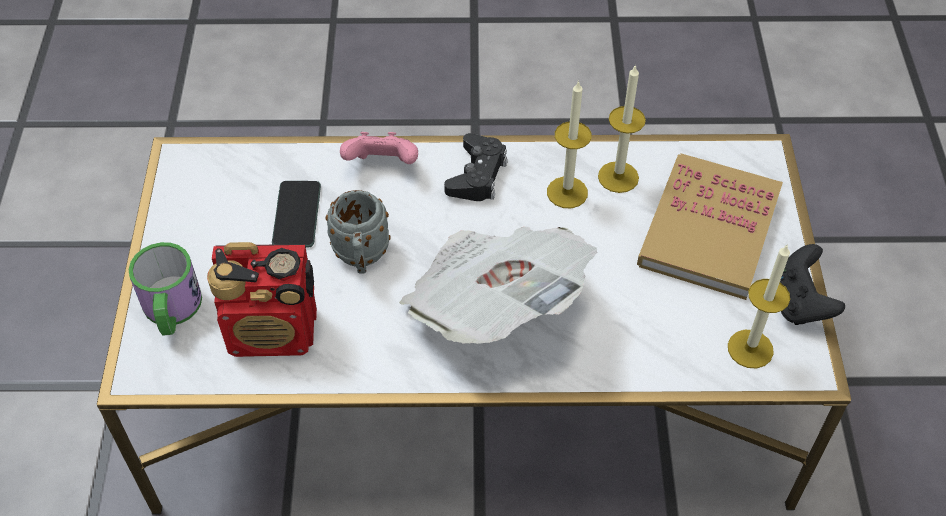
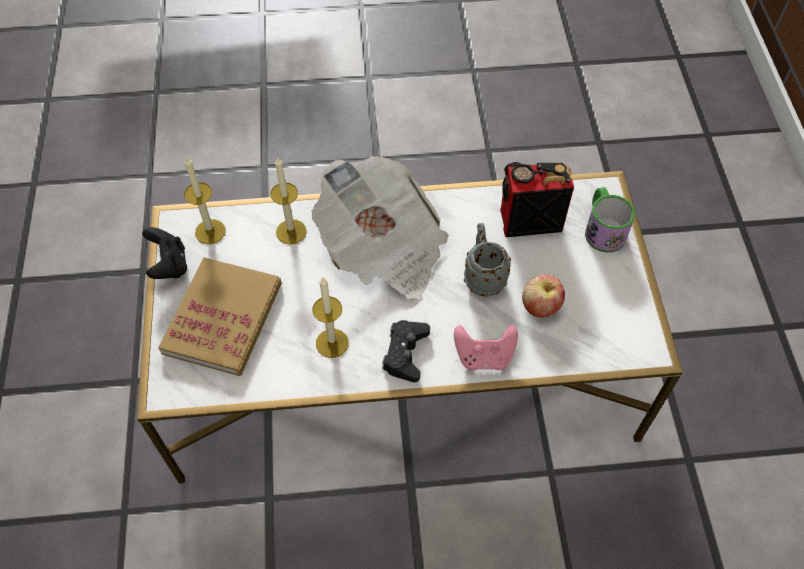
camera: 175 degrees right, 5 degrees up
phone [272,181,321,248] -> apple [522,275,565,318]
candle [598,64,646,193] -> candle moved to [270,157,307,244]

